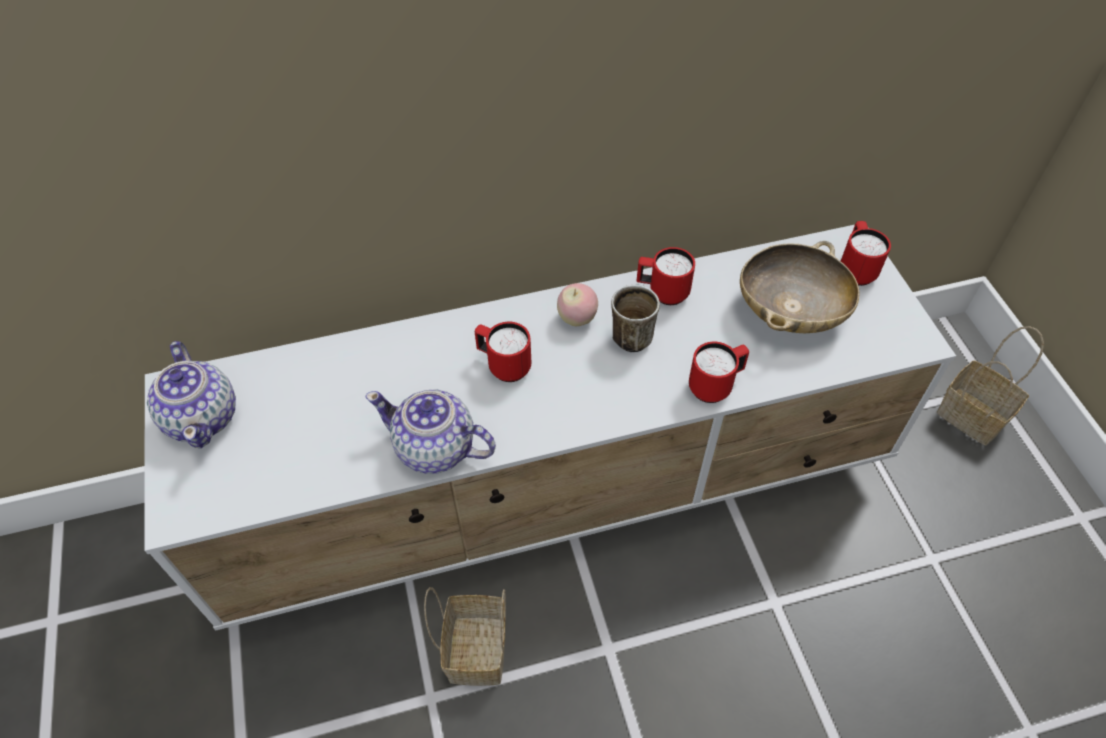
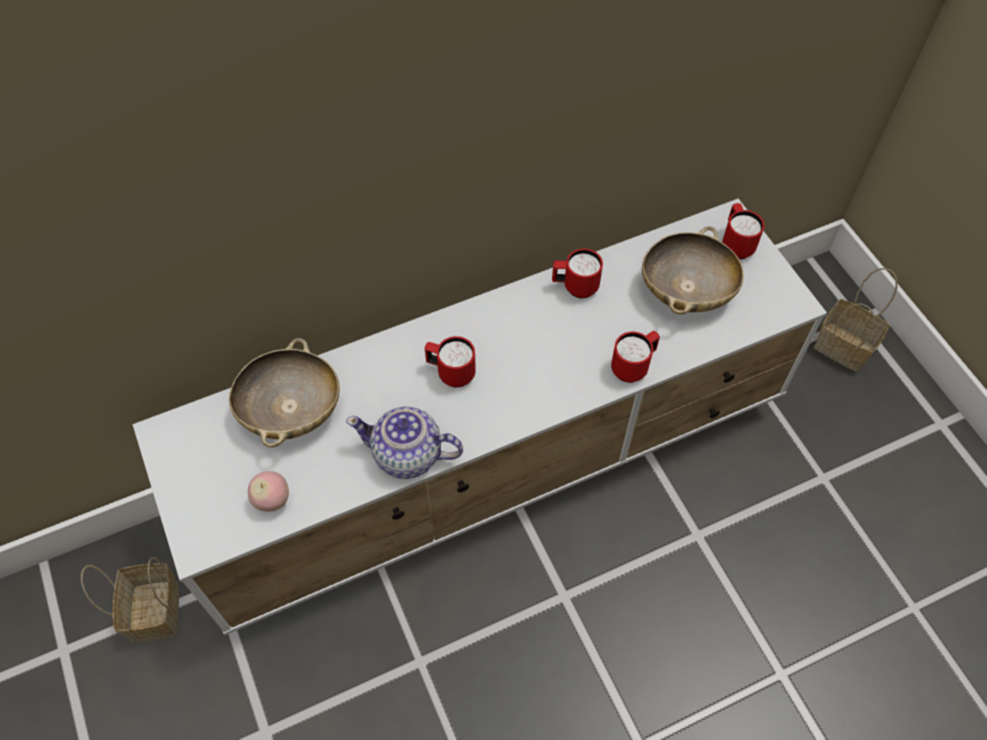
camera: 10 degrees left, 5 degrees up
teapot [147,341,236,448] -> none
basket [424,587,506,686] -> basket moved to [81,557,179,642]
apple [557,283,598,326] -> apple moved to [248,471,289,512]
mug [611,284,660,353] -> none
none -> beige bowl [229,338,339,447]

